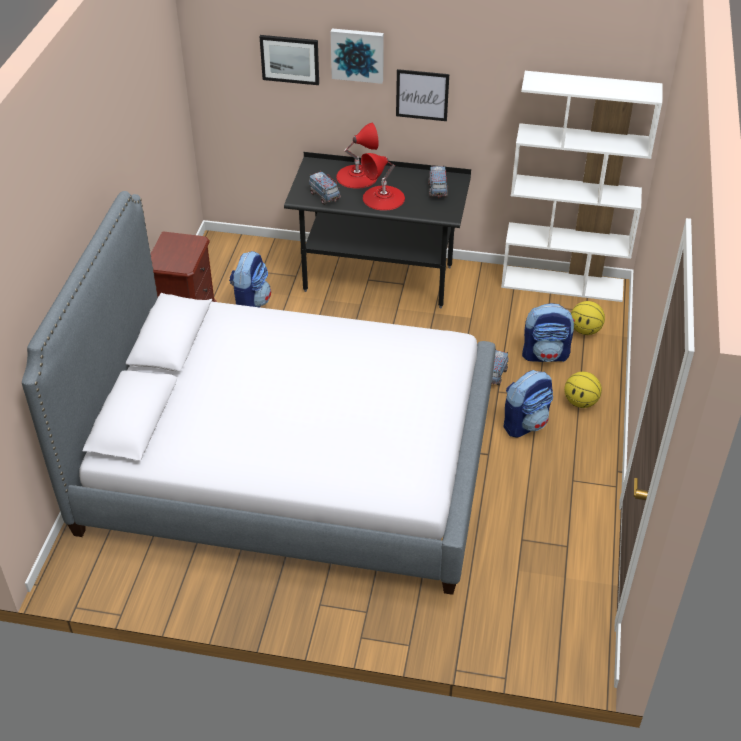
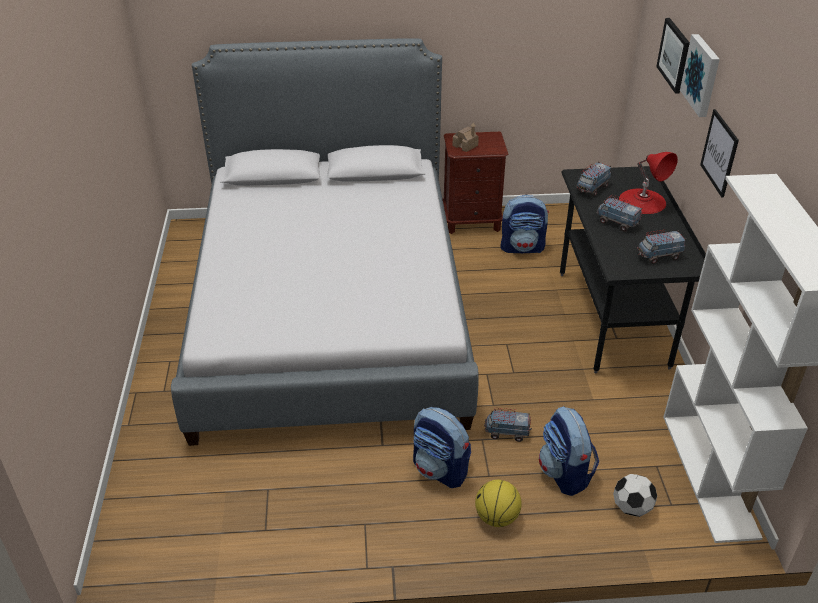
camera: 75 degrees right, 5 degrees down
red table lamp [361,153,405,211] -> toy truck [597,195,642,232]
basketball [571,301,605,335] -> football [613,474,657,517]
none -> toy house [453,123,479,152]

